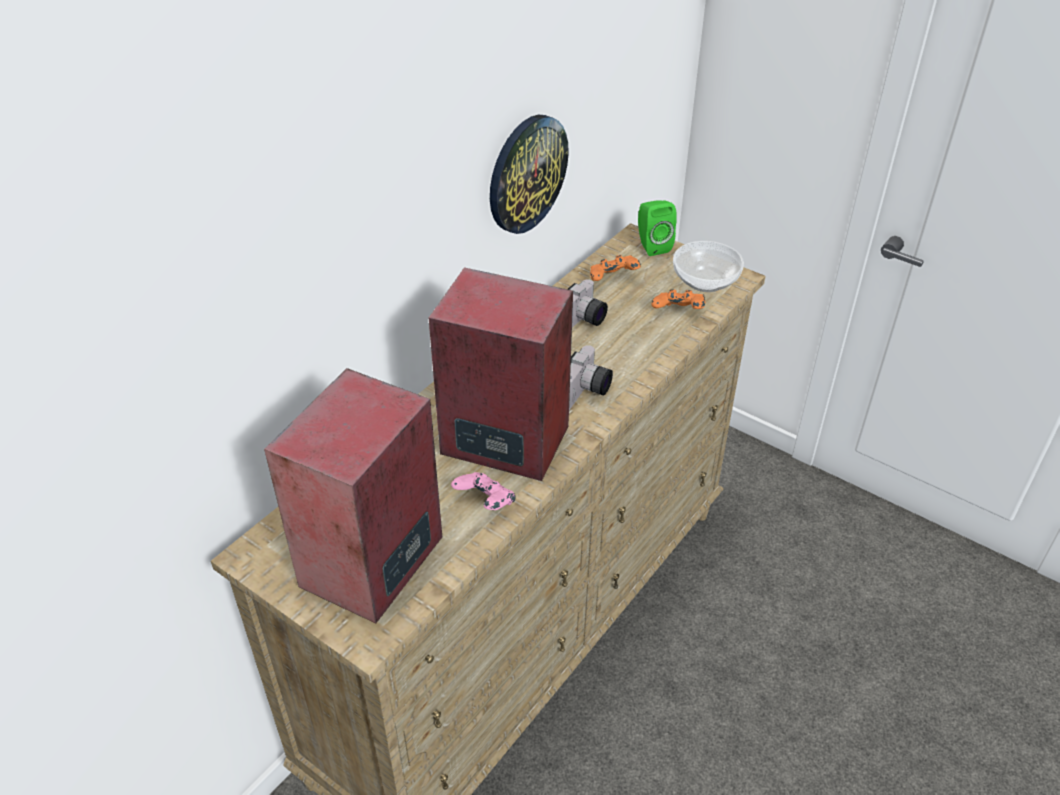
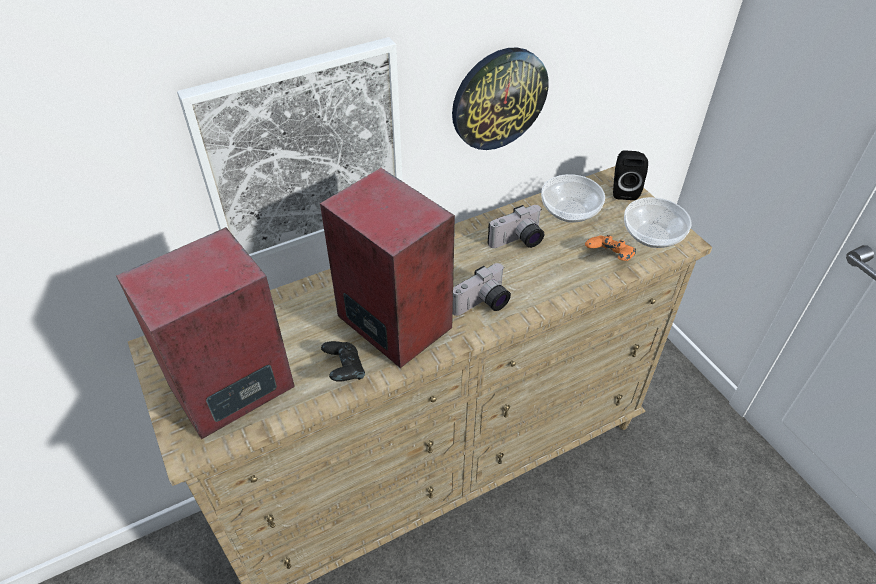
camera: 25 degrees right, 5 degrees up
pink game controller [451,472,516,510] -> black game controller [321,341,365,382]
orange game controller [590,255,641,281] -> bowl [541,174,605,223]
green speaker [638,200,677,256] -> black speaker [613,151,648,200]
none -> picture [177,37,403,260]

